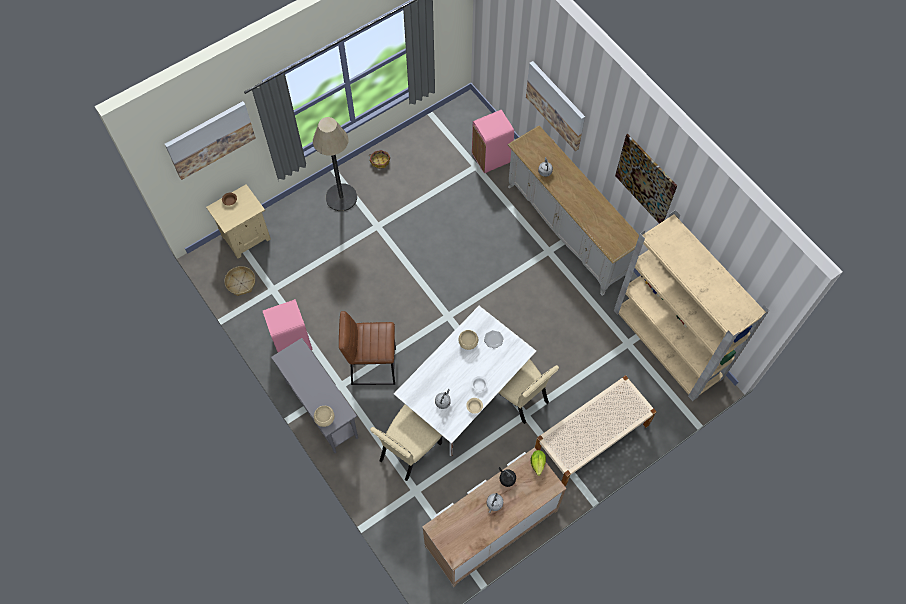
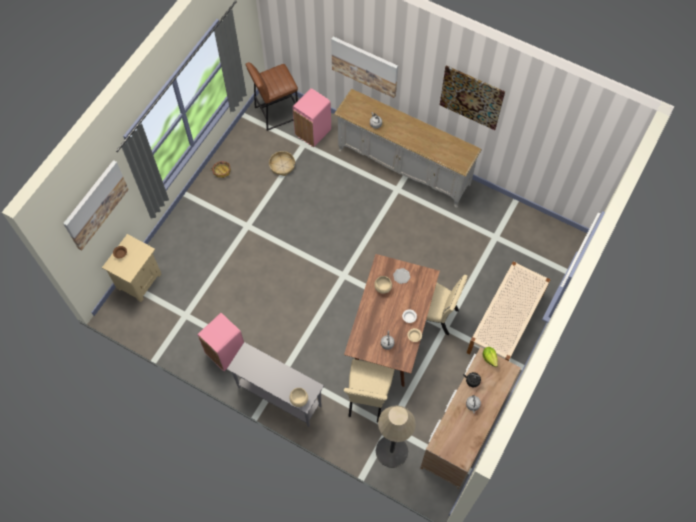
camera: 25 degrees left, 0 degrees up
basket [224,266,255,296] -> basket moved to [269,151,295,176]
floor lamp [313,117,357,211] -> floor lamp moved to [376,405,416,468]
brown stool [339,311,396,385] -> brown stool moved to [246,62,298,131]
white dining table [394,306,536,456] -> brown dining table [344,254,440,387]
beige bookcase [614,210,769,402] -> none

